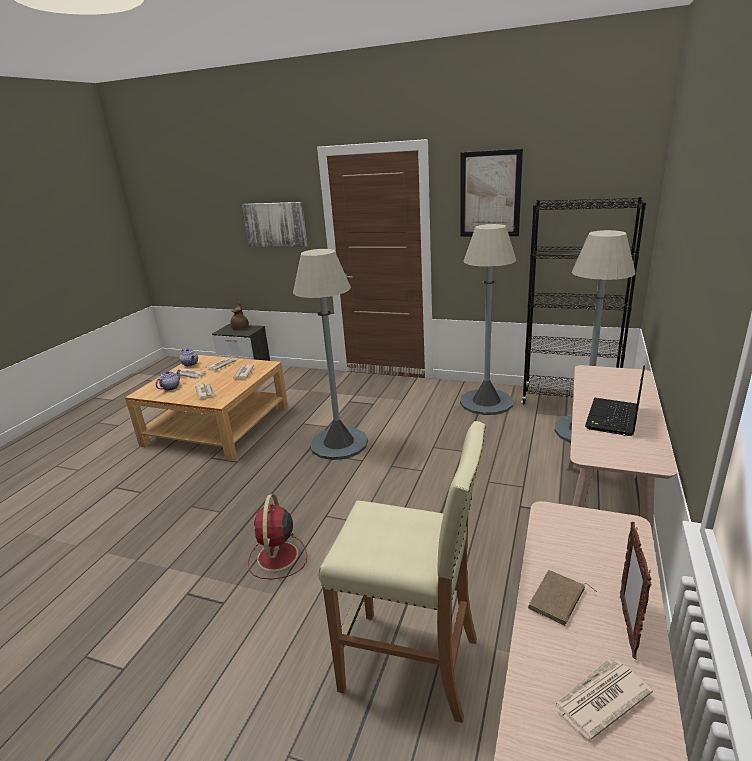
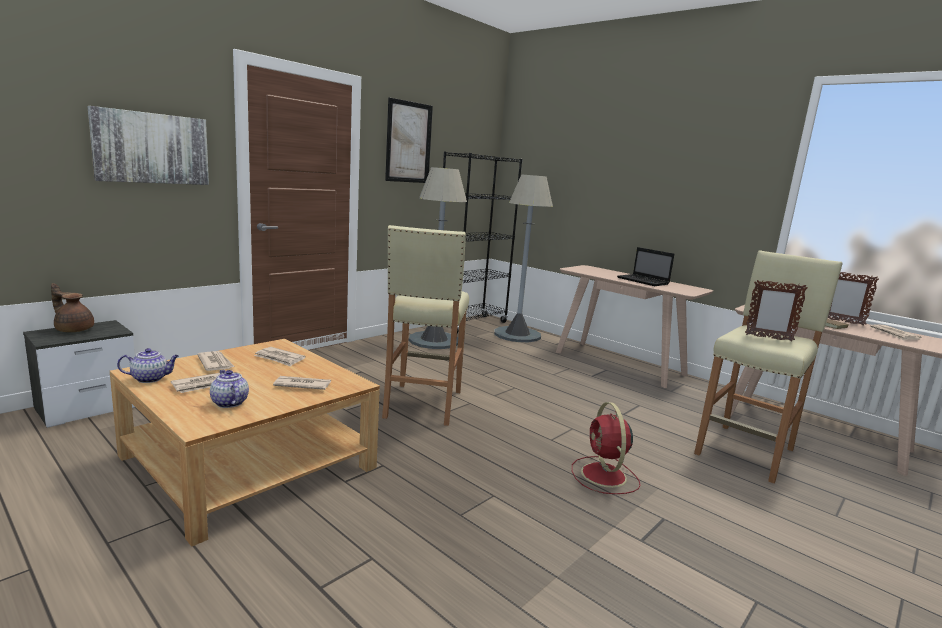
camera: 70 degrees left, 10 degrees down
red fan [248,494,307,579] -> red fan turned 60 degrees clockwise [572,402,640,494]
grey floor lamp [293,249,368,460] -> beige stool [382,225,469,426]
none -> picture frame [745,280,807,342]

